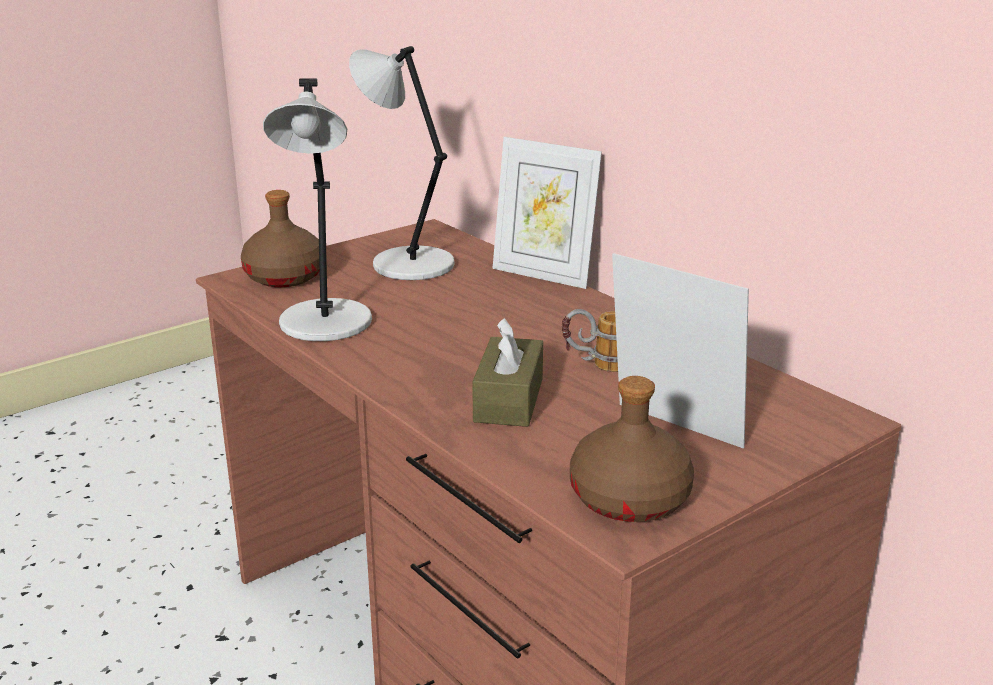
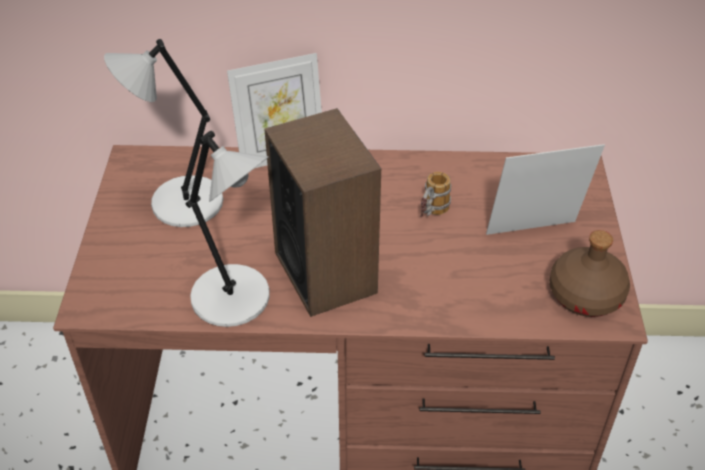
camera: 50 degrees left, 20 degrees up
brown bottle [241,190,320,287] -> none
brown tissue box [472,318,543,427] -> none
none -> speaker [264,108,381,317]

